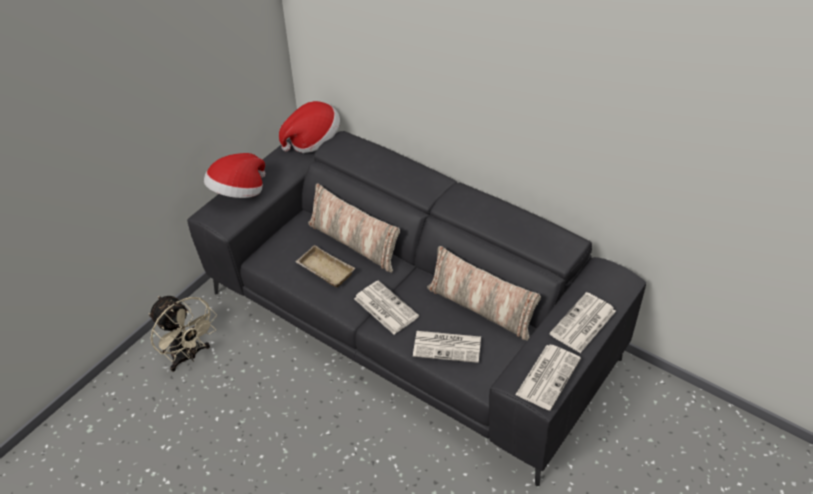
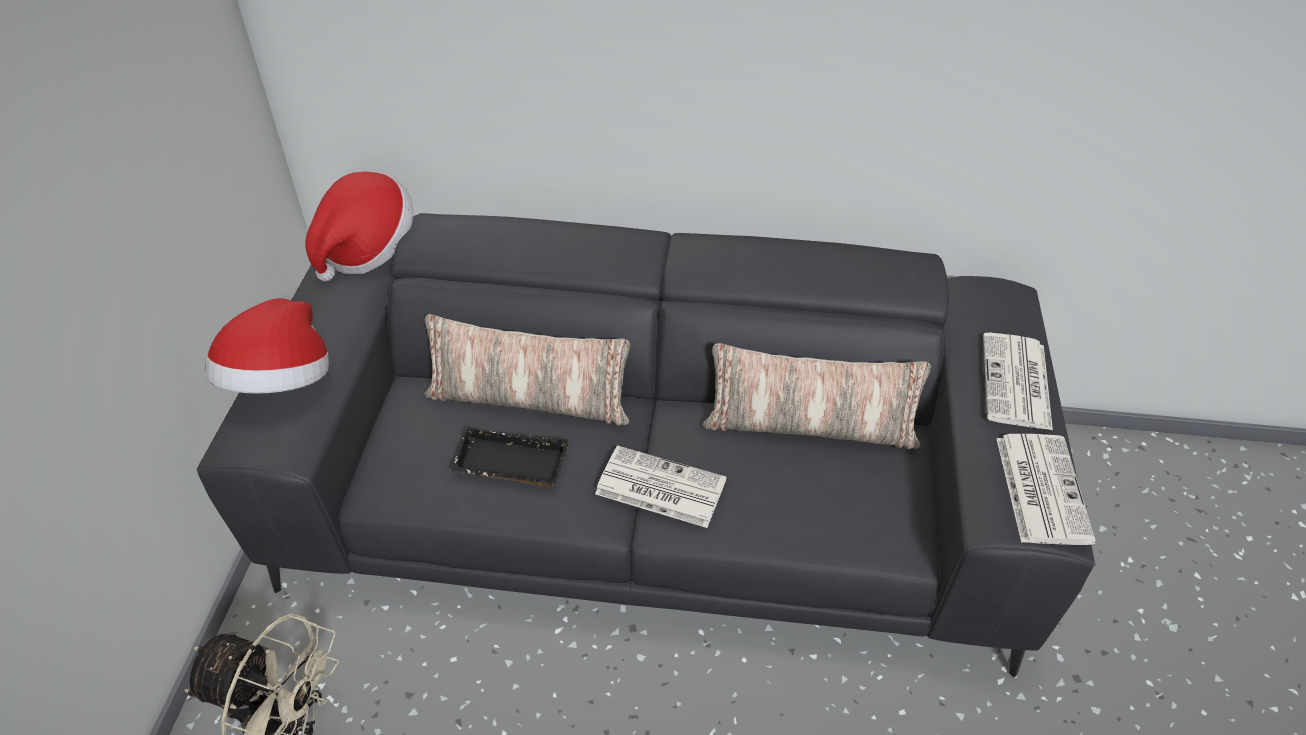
camera: 30 degrees left, 0 degrees up
beige tray [295,245,355,287] -> black tray [450,427,569,487]
newspaper [413,331,481,363] -> none

